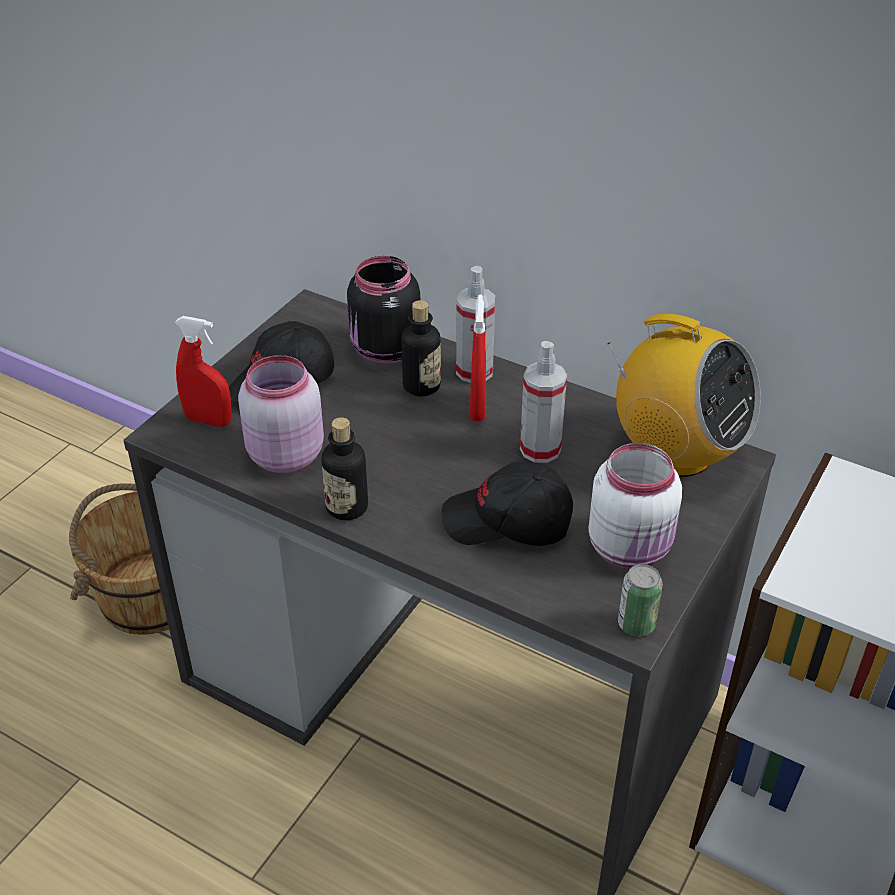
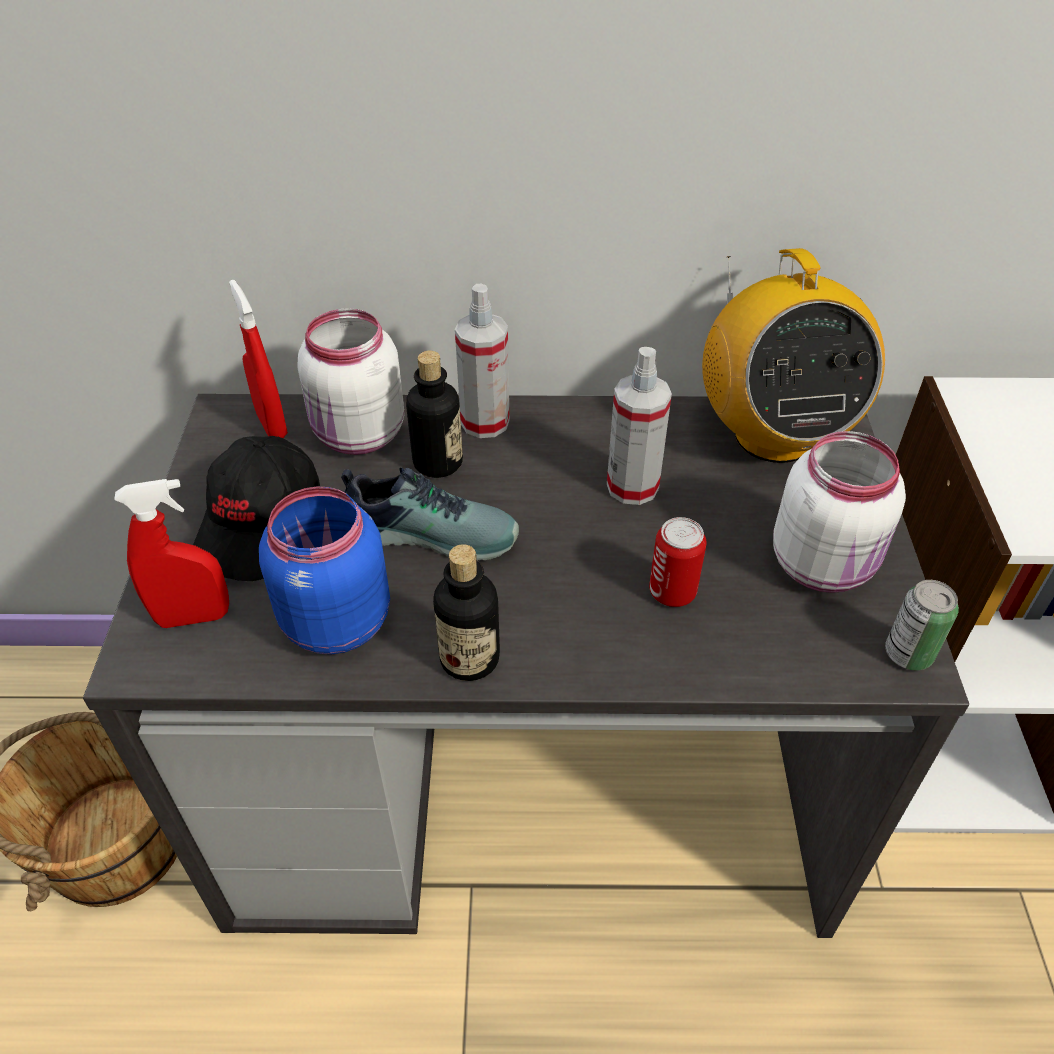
camera: 30 degrees left, 5 degrees up
pink jar [238,355,324,473] -> blue jar [259,487,390,654]
black jar [347,256,420,364] -> white jar [297,308,404,455]
black cap [441,462,573,546] -> can [649,517,707,607]
red spray bottle [470,294,486,421] -> red spray bottle moved to [229,280,288,438]
radio [607,314,761,477] -> radio turned 75 degrees clockwise [702,248,885,463]
none -> shoe [341,468,519,561]

